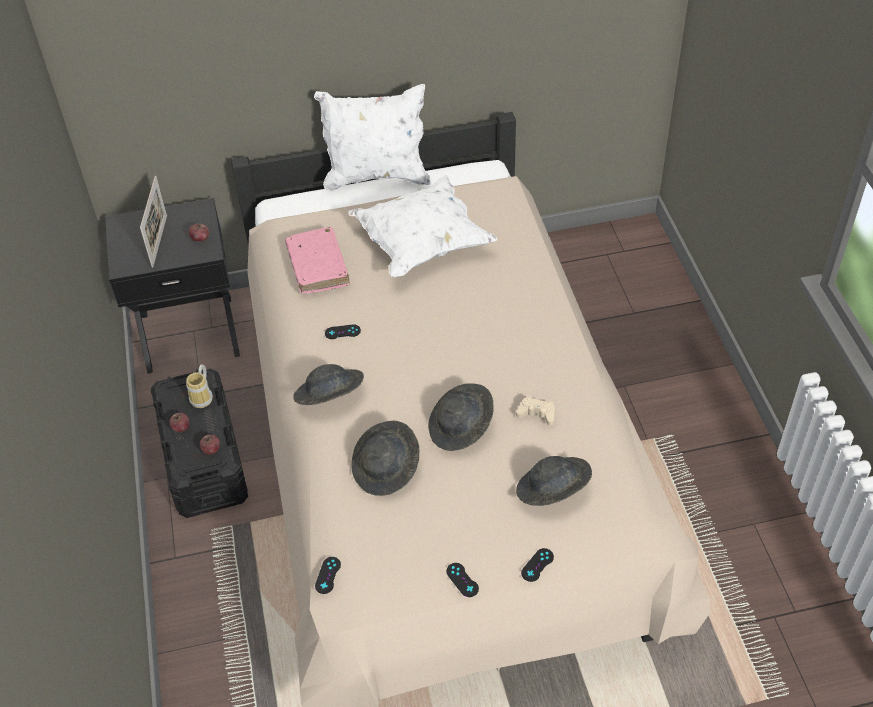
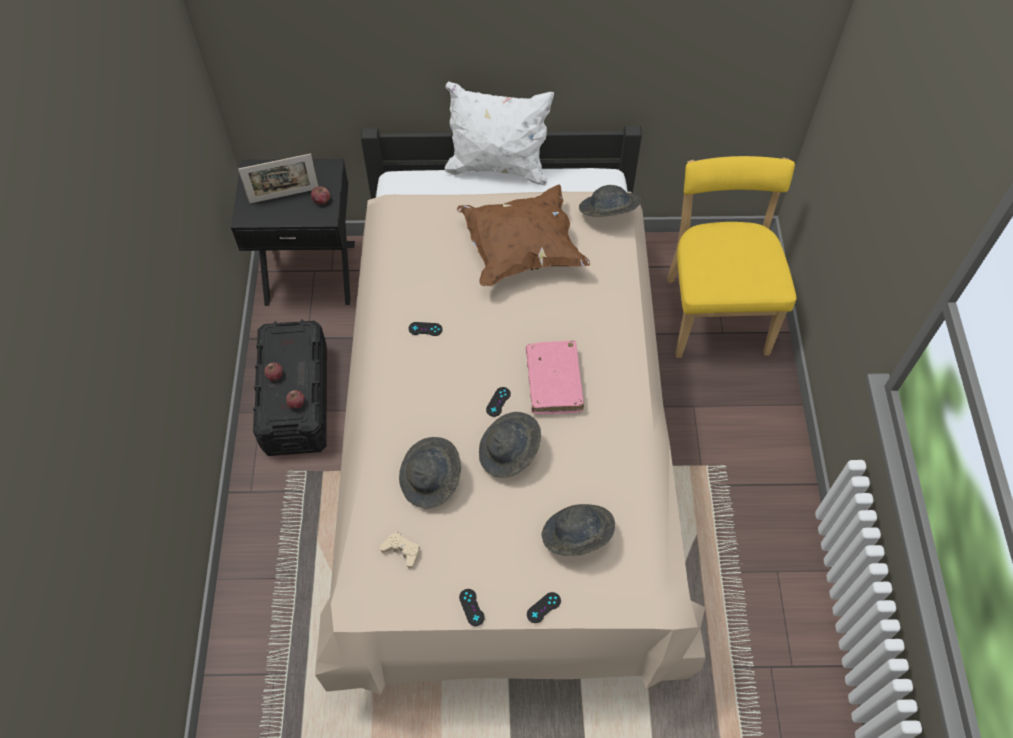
camera: 10 degrees right, 10 degrees up
picture frame [140,176,167,267] -> picture frame turned 60 degrees clockwise [238,154,319,203]
mug [186,364,213,408] -> none
pink book [285,227,350,294] -> pink book moved to [526,341,584,414]
grey hat [293,364,364,405] -> grey hat moved to [579,185,641,217]
black game controller [315,557,341,594] -> black game controller moved to [486,387,511,417]
white pillow [348,175,497,277] -> brown pillow [457,184,590,286]
beige game controller [516,396,555,426] -> beige game controller moved to [380,532,420,568]
none -> yellow chair [667,156,796,358]

